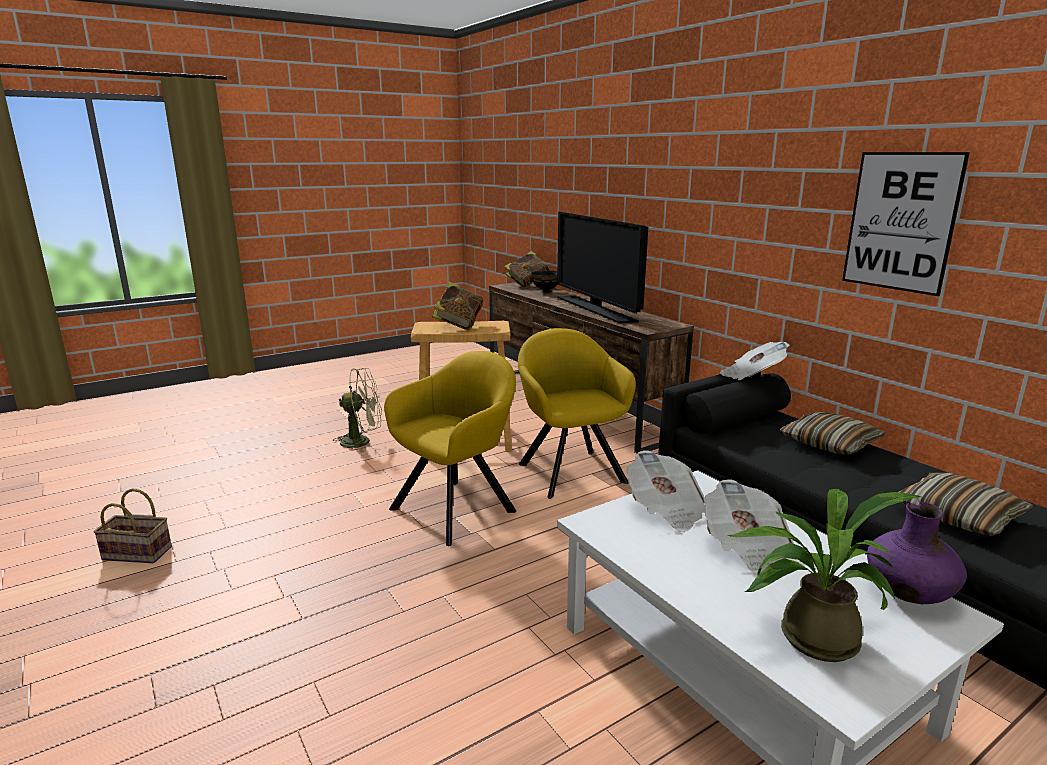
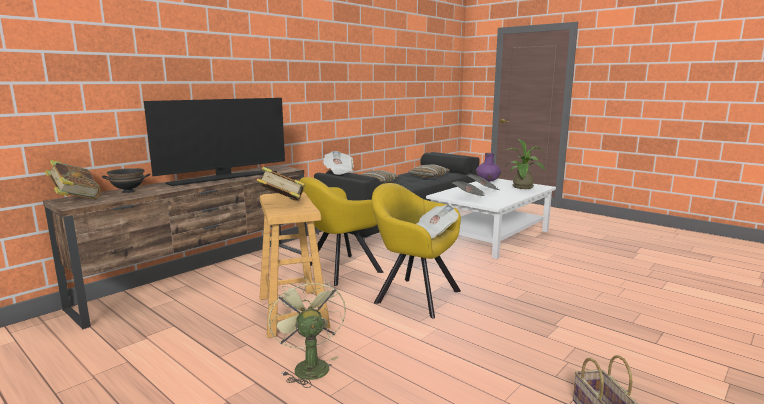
camera: 105 degrees left, 5 degrees down
picture [842,152,970,296] -> none
none -> newspaper [416,205,459,239]

